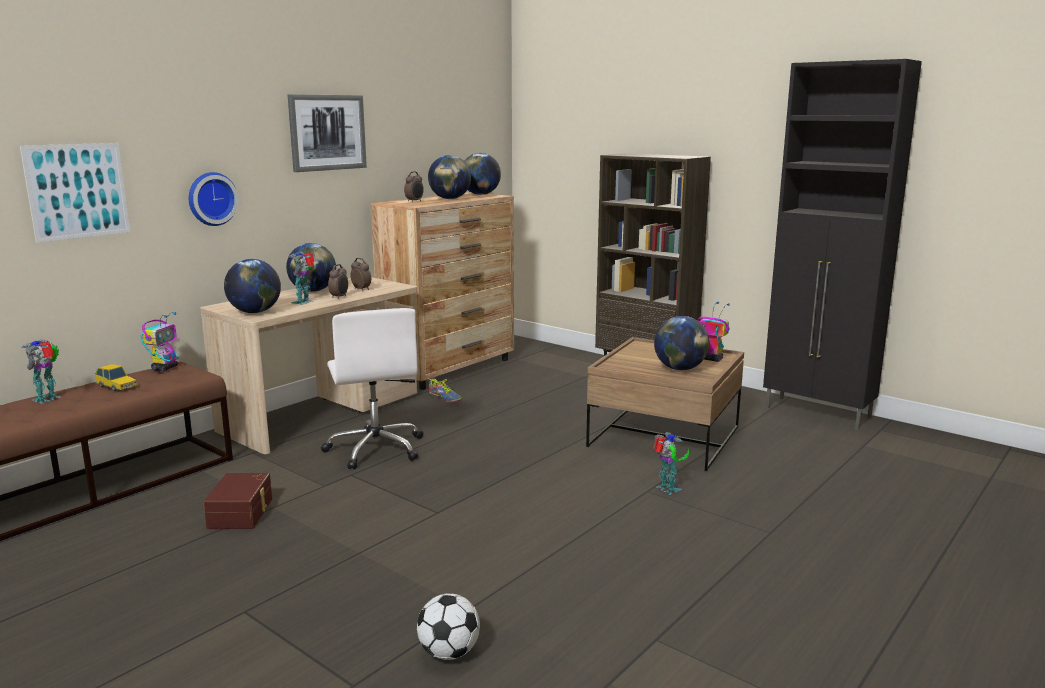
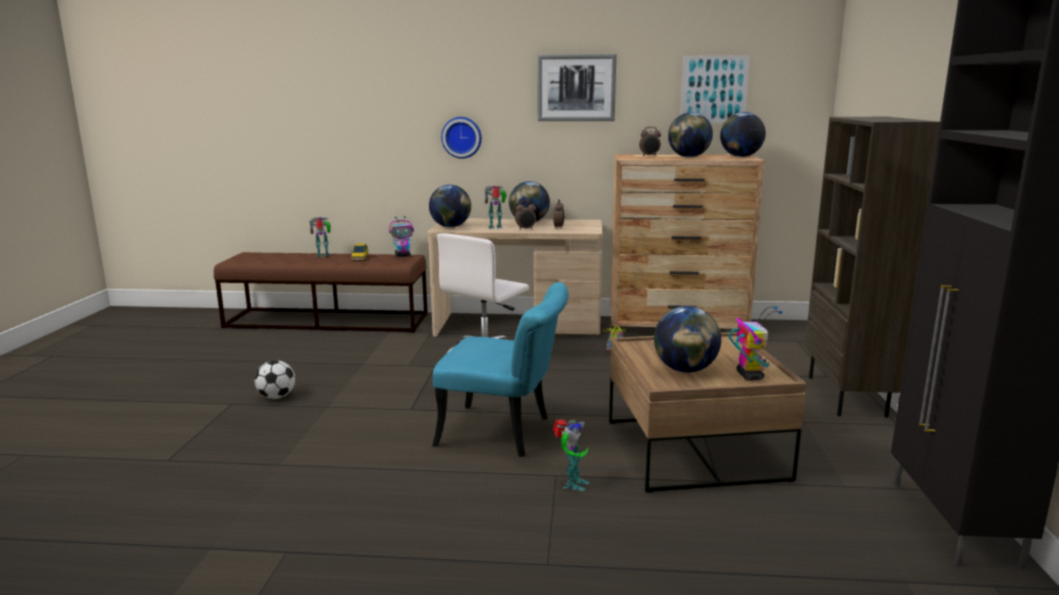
camera: 55 degrees right, 0 degrees up
picture [20,143,130,243] -> picture moved to [680,55,750,123]
brown storage box [204,473,272,529] -> none
football [417,593,480,660] -> football moved to [255,360,295,399]
none -> turquoise chair [432,282,569,457]

